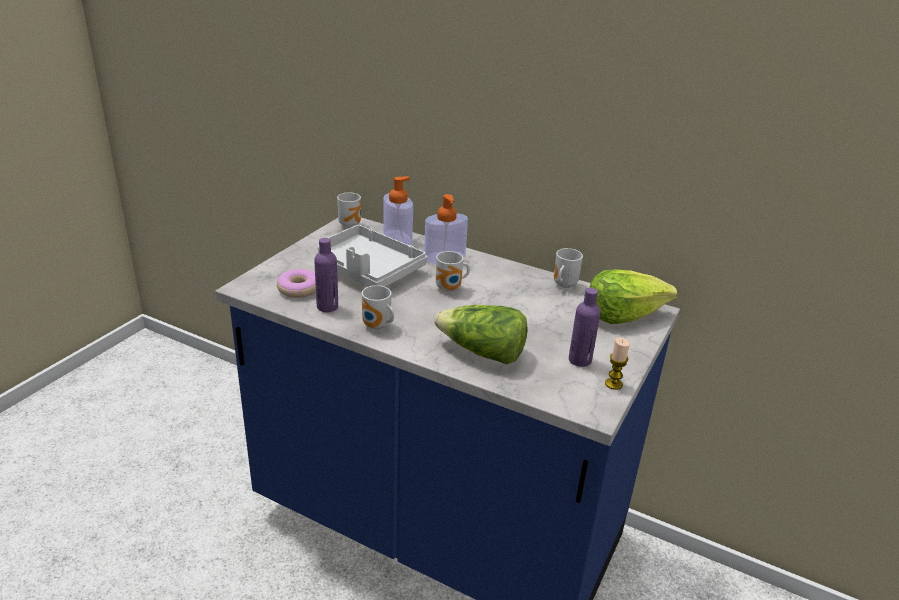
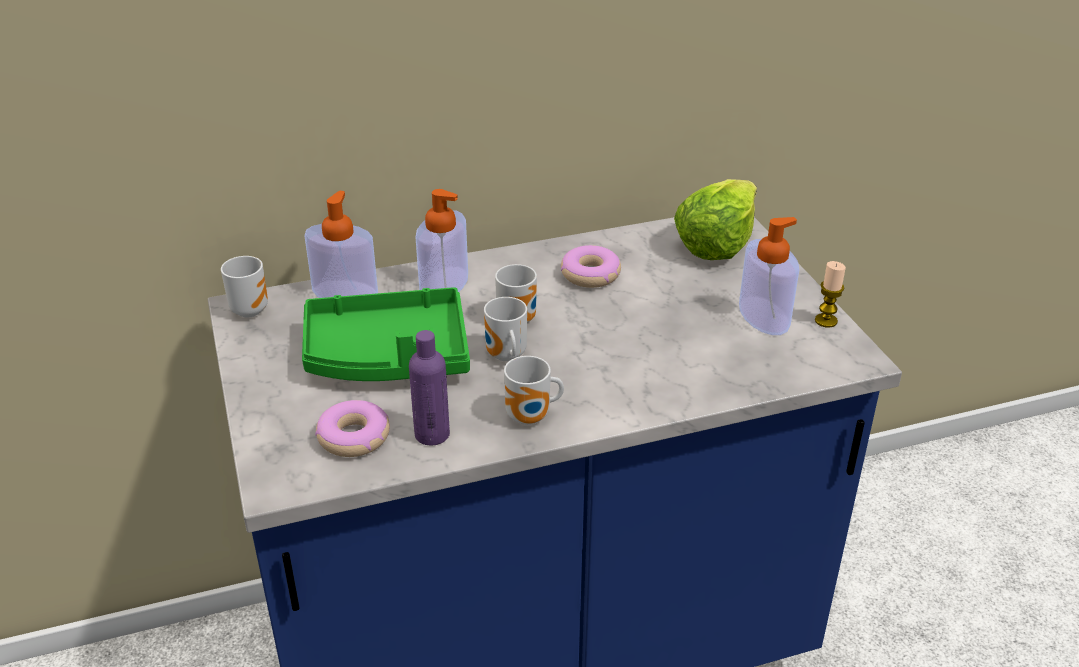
camera: 45 degrees left, 5 degrees up
grey tray [317,225,427,287] -> green tray [302,287,470,381]
lettuce [434,305,528,364] -> none
mug [554,248,583,288] -> mug moved to [484,297,527,361]
purple bottle [569,288,600,367] -> soap dispenser [739,217,800,335]
none -> donut [561,245,621,288]

